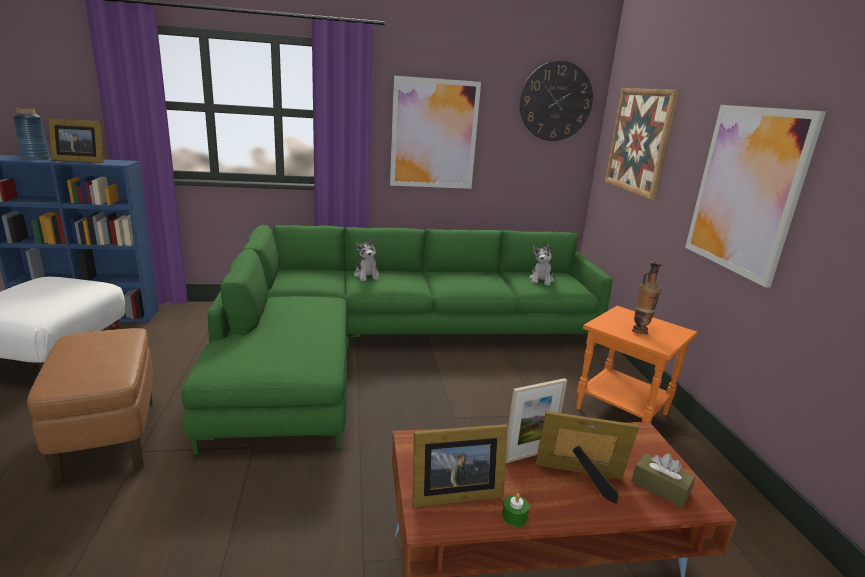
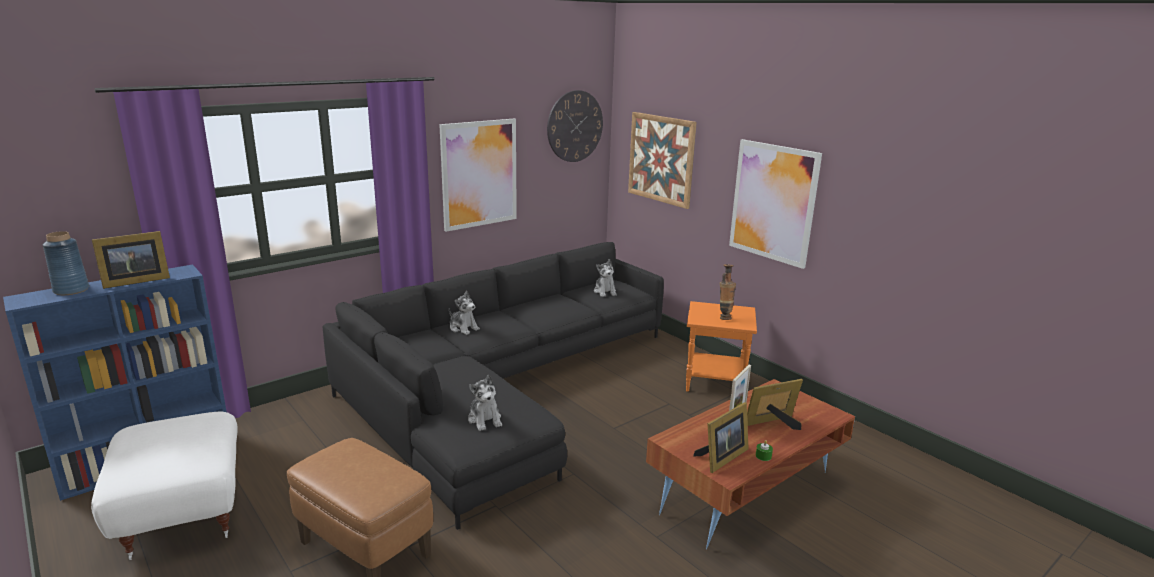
camera: 30 degrees left, 0 degrees up
green sofa [181,225,612,455] -> black sofa [323,242,664,530]
brown tissue box [631,453,695,508] -> none
none -> plush toy [468,375,502,431]

